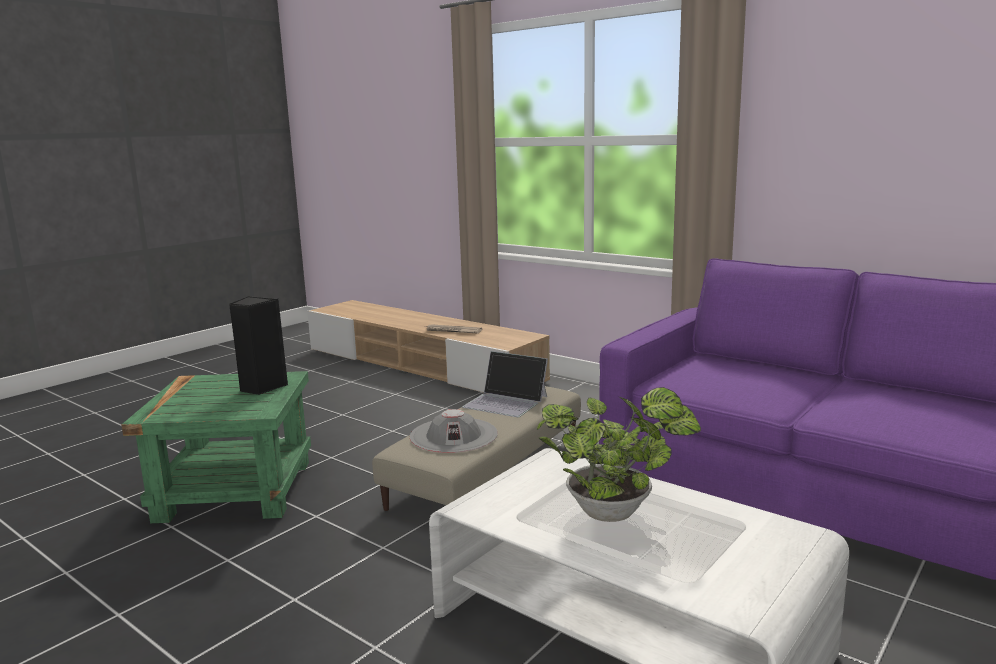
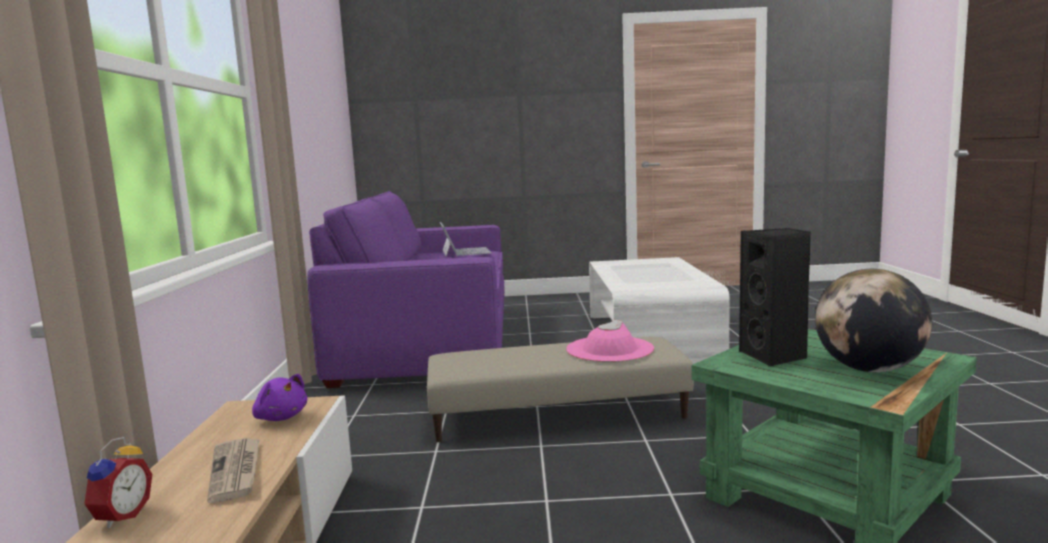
camera: 130 degrees left, 5 degrees down
grey hat [410,409,498,453] -> pink hat [566,320,654,362]
laptop [462,351,548,417] -> laptop moved to [439,222,492,256]
potted plant [537,387,701,522] -> none
none -> alarm clock [84,437,152,529]
none -> purple plush toy [252,374,307,421]
none -> globe [815,269,932,372]

